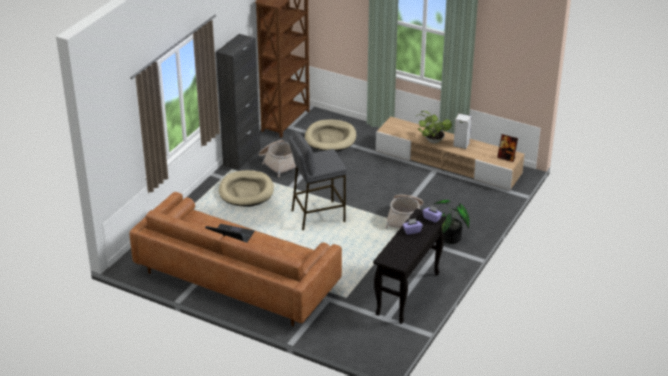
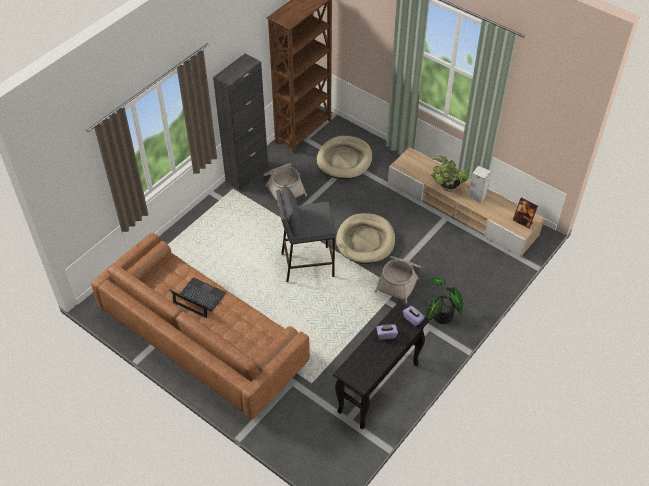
camera: 10 degrees right, 15 degrees up
beige dog bed [219,170,274,207] -> beige dog bed moved to [336,213,395,264]

